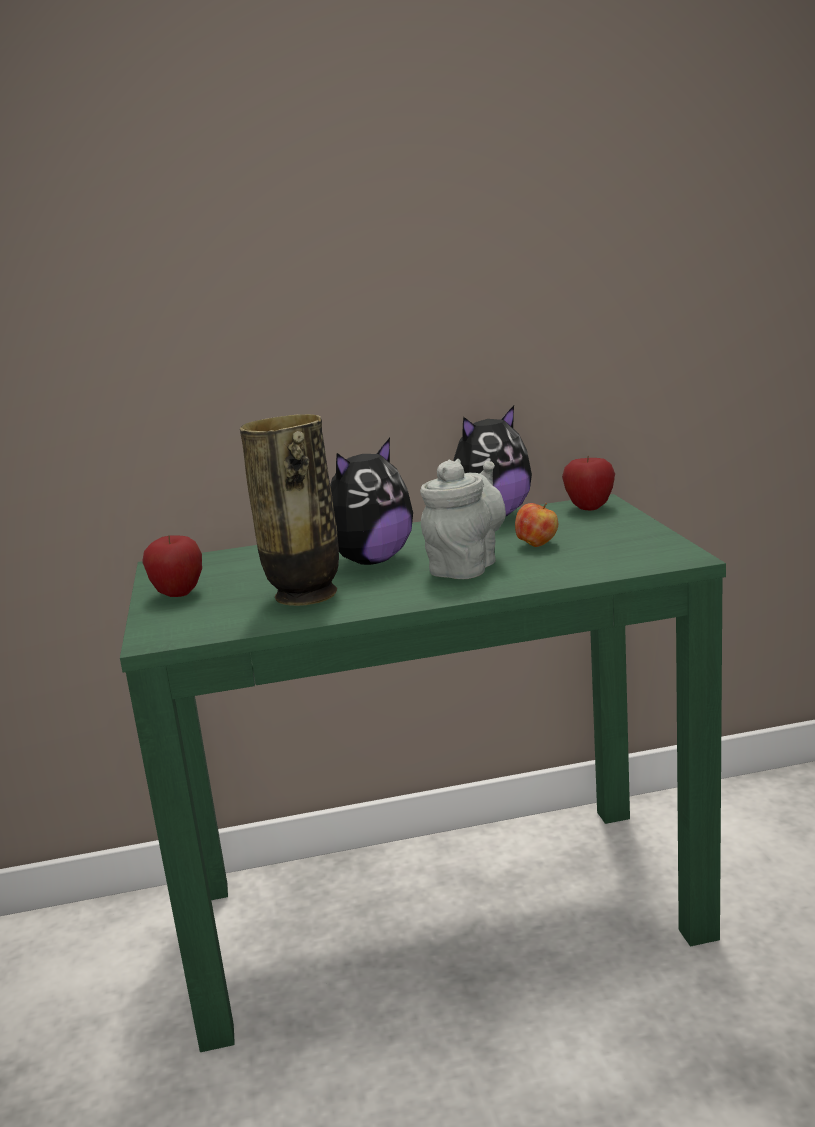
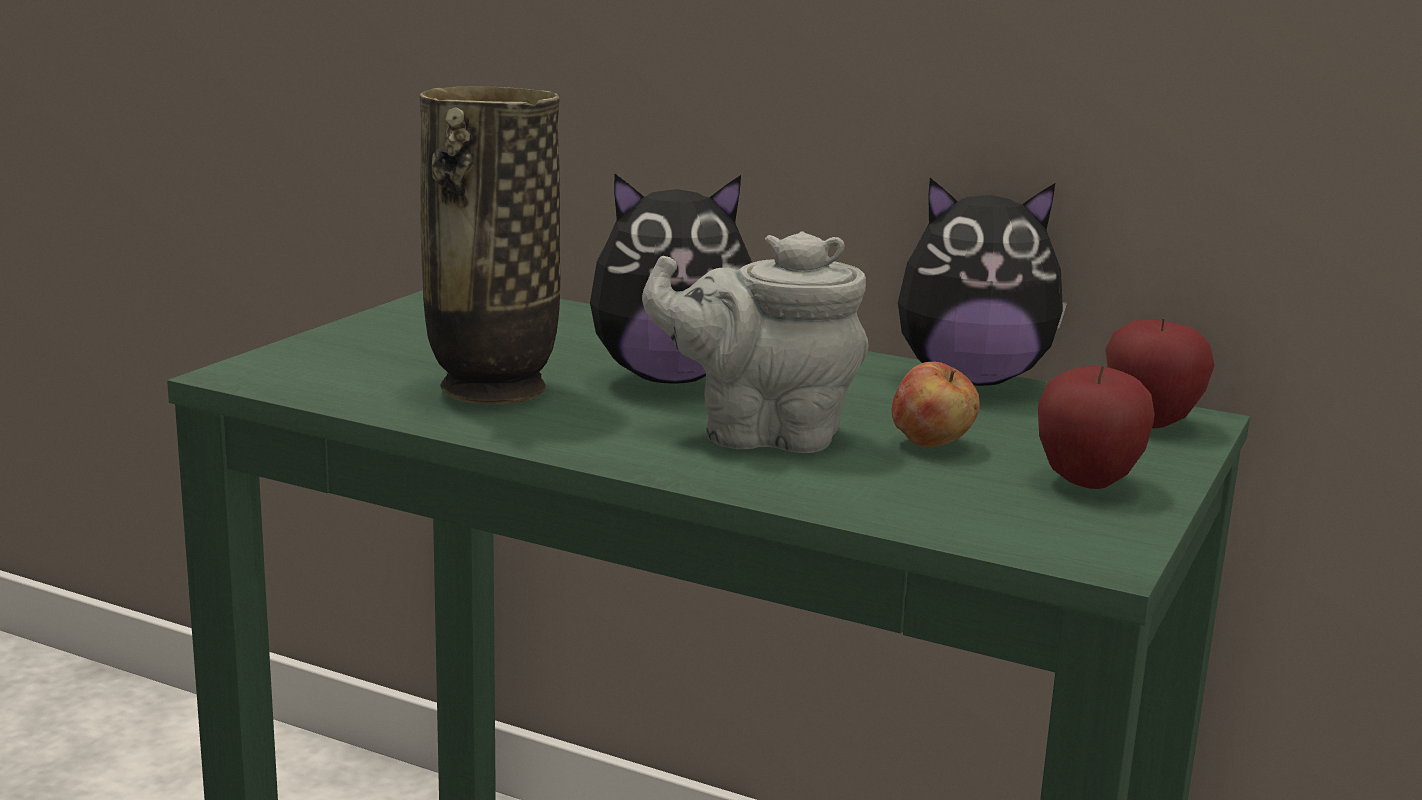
camera: 35 degrees right, 0 degrees up
apple [142,535,202,597] -> apple moved to [1038,366,1155,489]
grey teapot [420,459,506,579] -> grey teapot turned 150 degrees counterclockwise [642,231,868,453]

